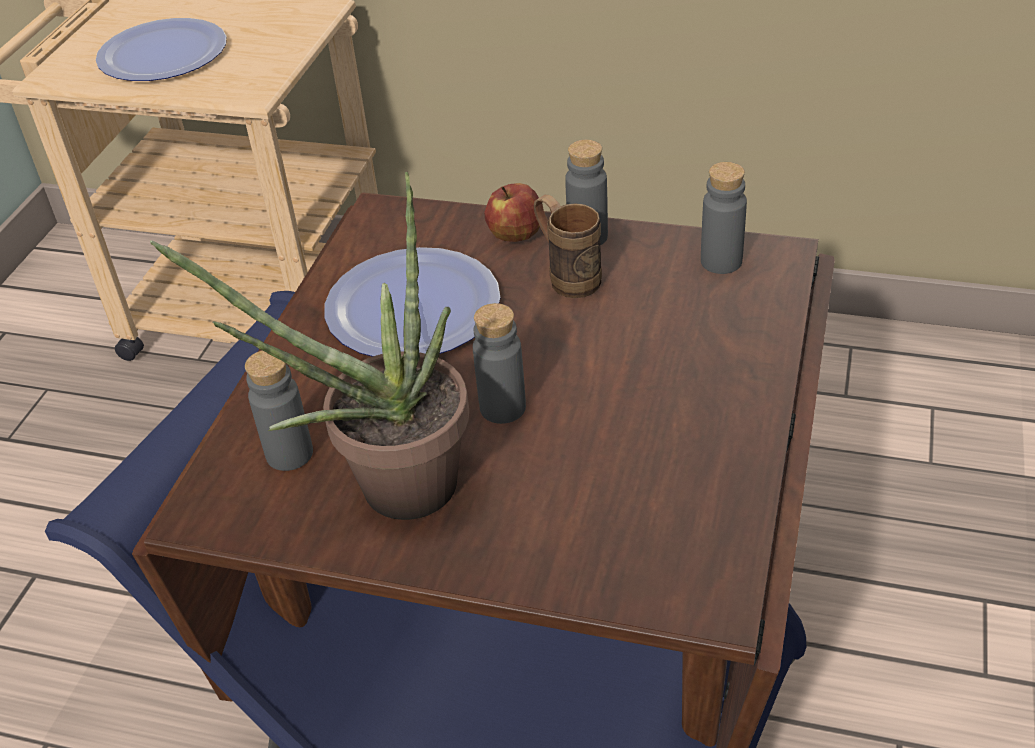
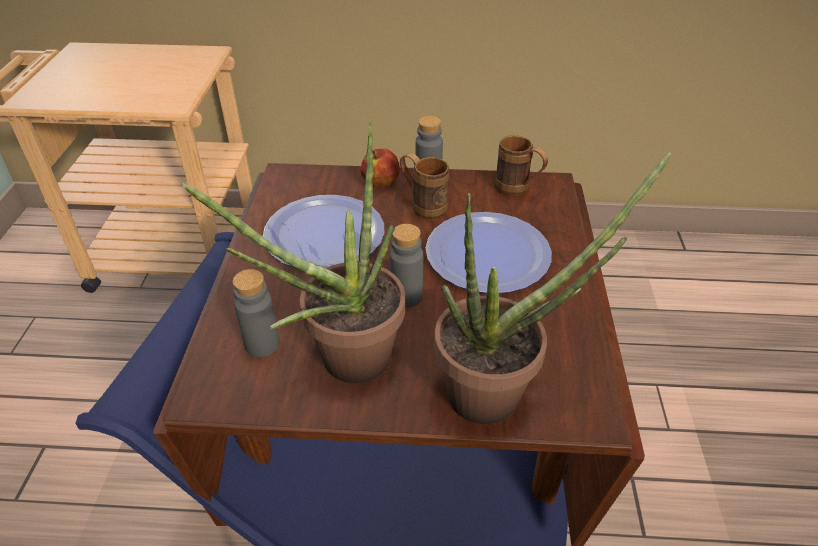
camera: 15 degrees left, 0 degrees up
plate [96,18,226,81] -> plate moved to [426,212,552,293]
grey bottle [701,162,747,274] -> brown mug [495,135,548,196]
none -> potted plant [434,152,672,424]

